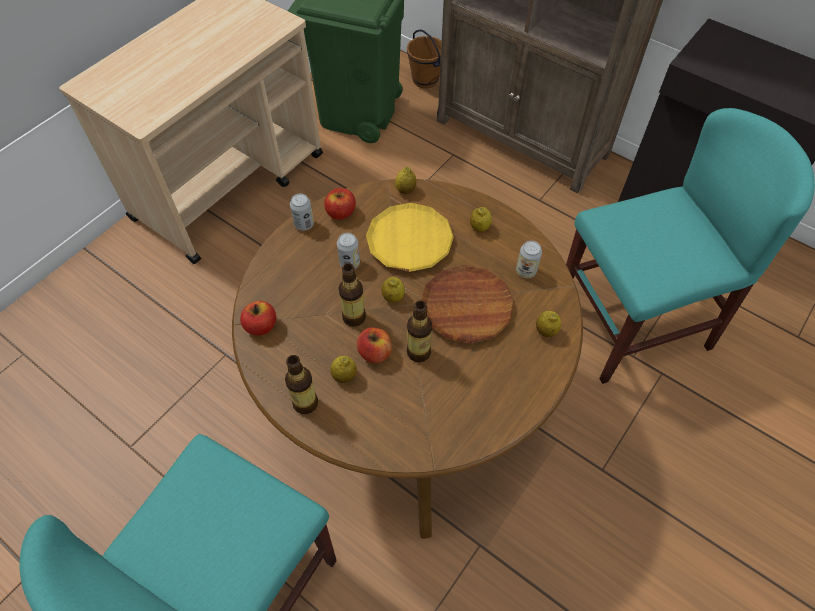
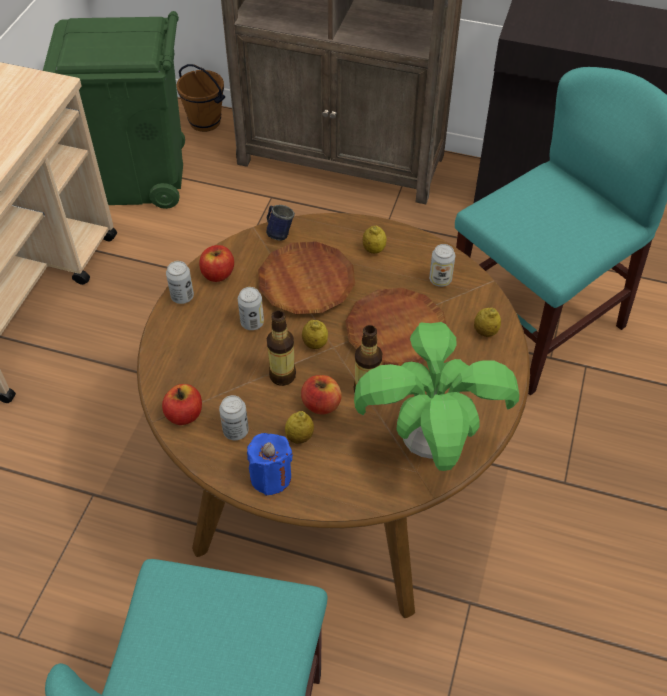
camera: 20 degrees left, 5 degrees down
bottle [285,355,318,414] -> blue candle [247,433,293,496]
yellow plate [366,203,454,272] -> brown plate [258,241,355,314]
lemon [395,167,417,194] -> blue mug [266,205,295,241]
none -> can [219,395,249,440]
none -> potted plant [354,322,519,471]

